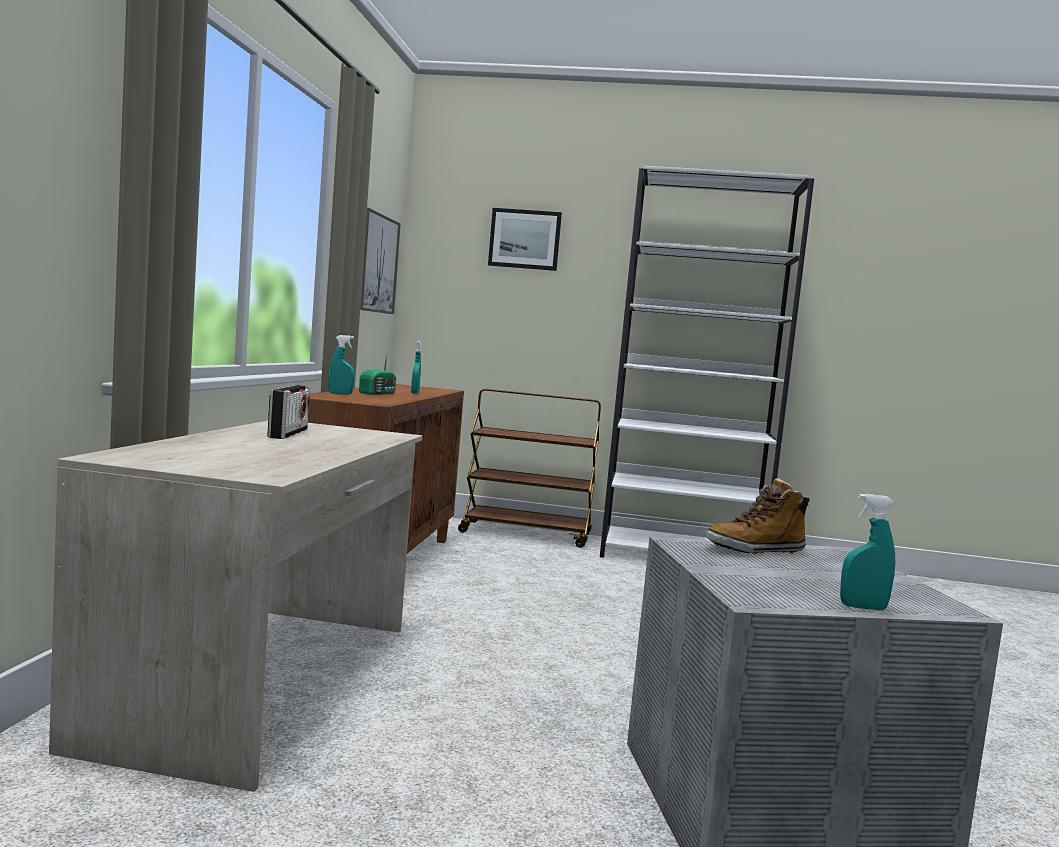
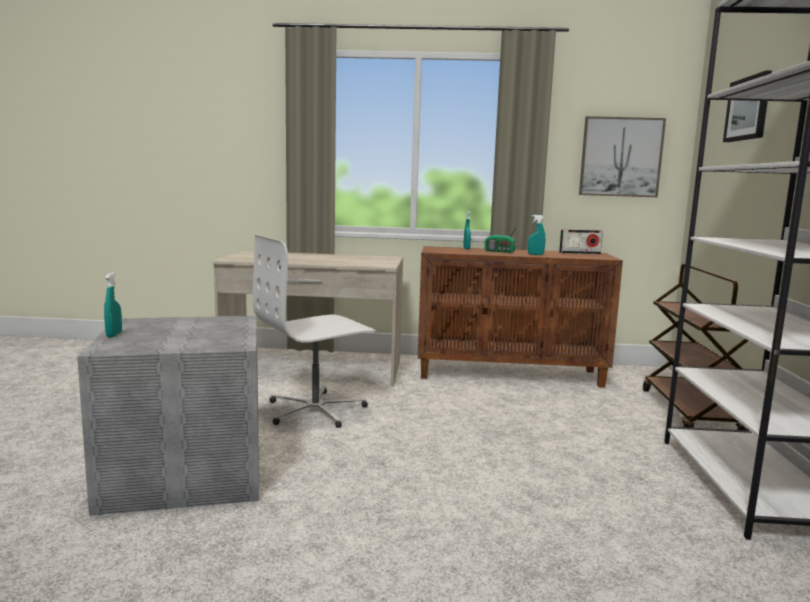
camera: 85 degrees right, 5 degrees up
radio [267,385,310,439] -> radio moved to [559,230,603,254]
boot [706,477,810,554] -> none
none -> white office chair [253,235,376,428]

